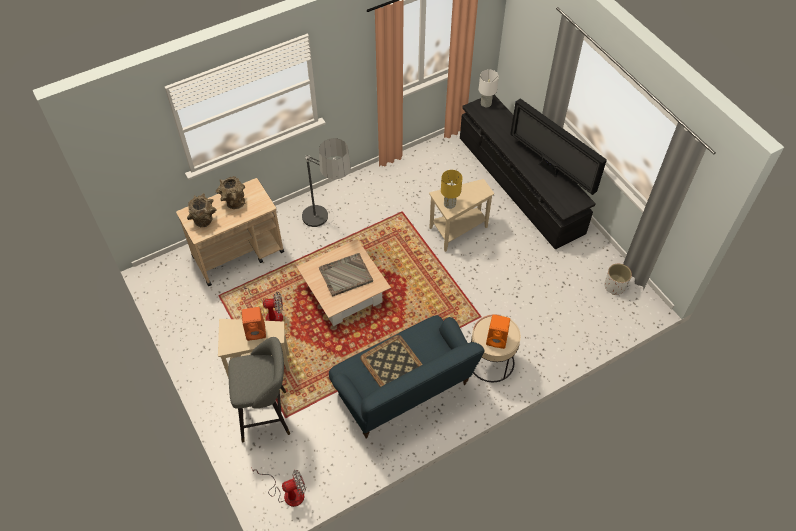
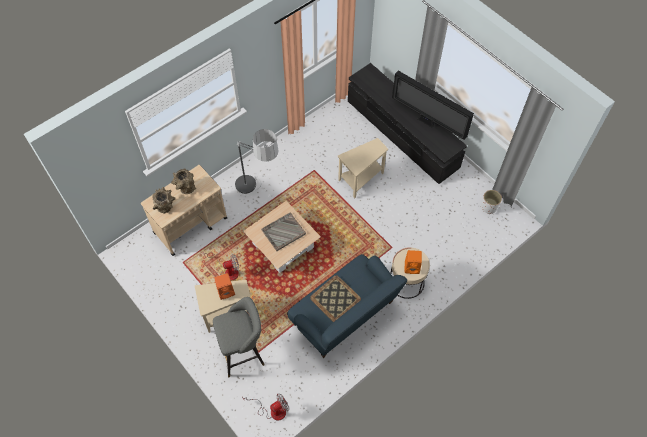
camera: 10 degrees left, 5 degrees up
yellow table lamp [441,170,462,209] -> none
white table lamp [479,70,499,107] -> none

